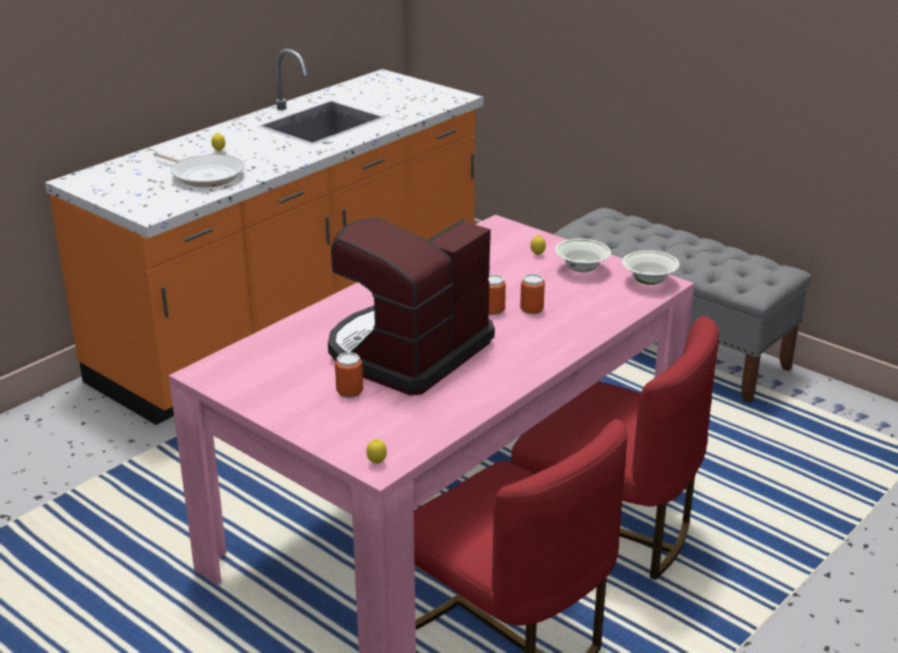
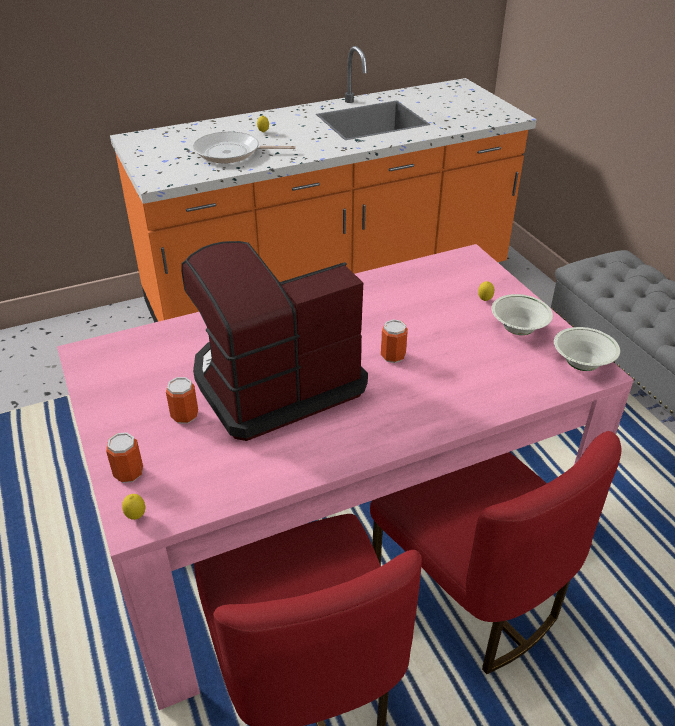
camera: 25 degrees right, 10 degrees up
frying pan [153,152,244,187] -> frying pan turned 120 degrees clockwise [193,132,295,163]
can [520,274,545,315] -> can moved to [106,432,143,483]

